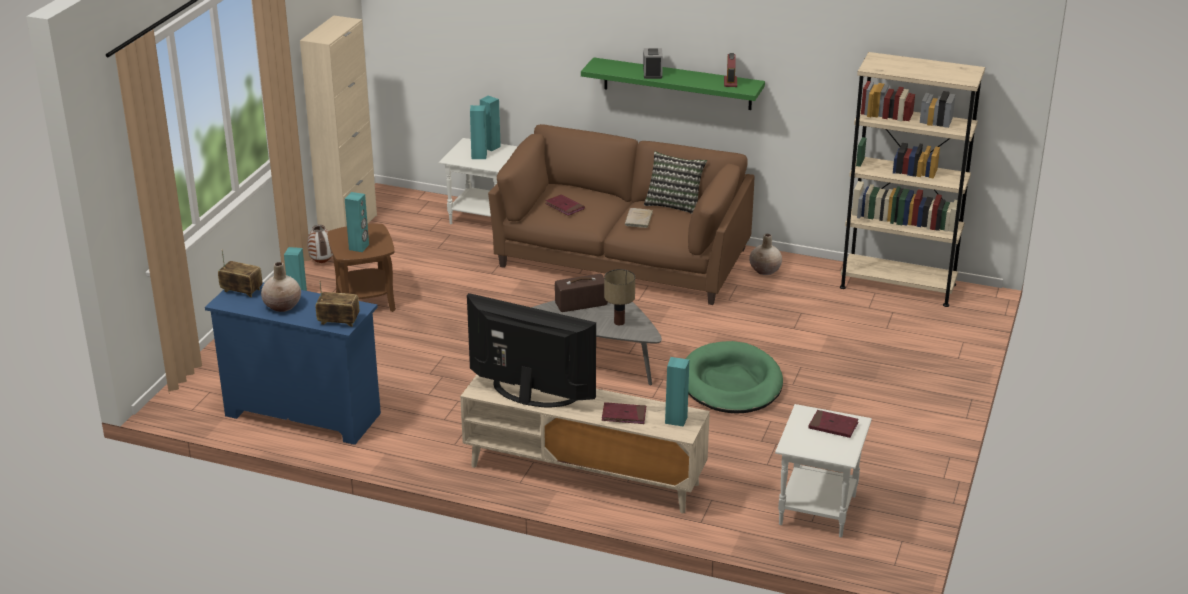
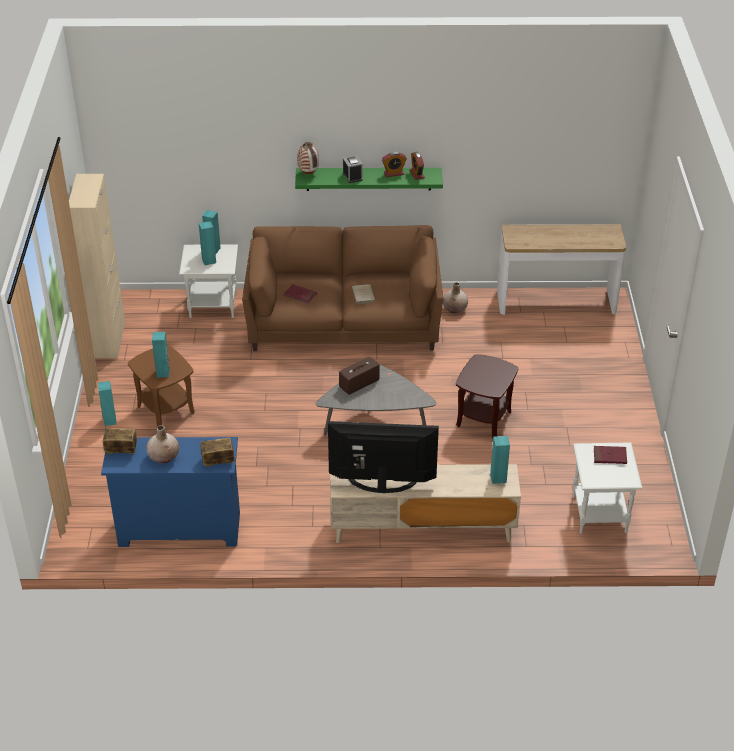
camera: 20 degrees left, 10 degrees up
vase [307,225,333,263] -> vase moved to [297,142,319,174]
red book [602,402,646,424] -> none
table lamp [604,269,635,325] -> none
pillow [644,151,707,214] -> none
green dog bed [686,341,783,413] -> brown side table [456,355,518,438]
beige bookcase [840,52,985,307] -> console table [497,224,626,315]
none -> alarm clock [382,152,407,177]

